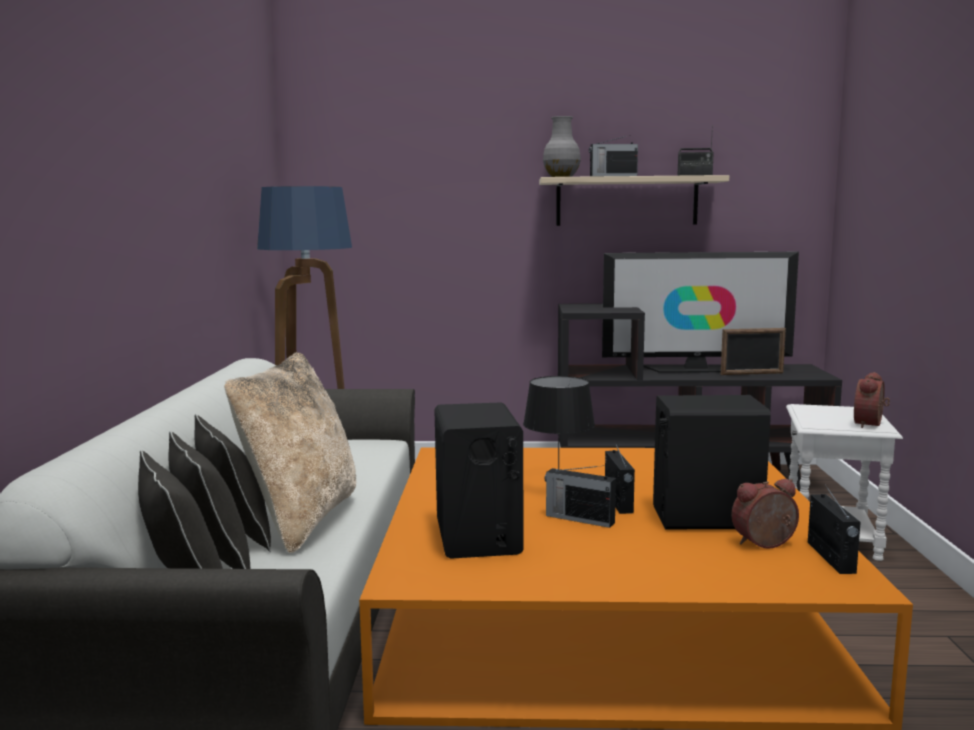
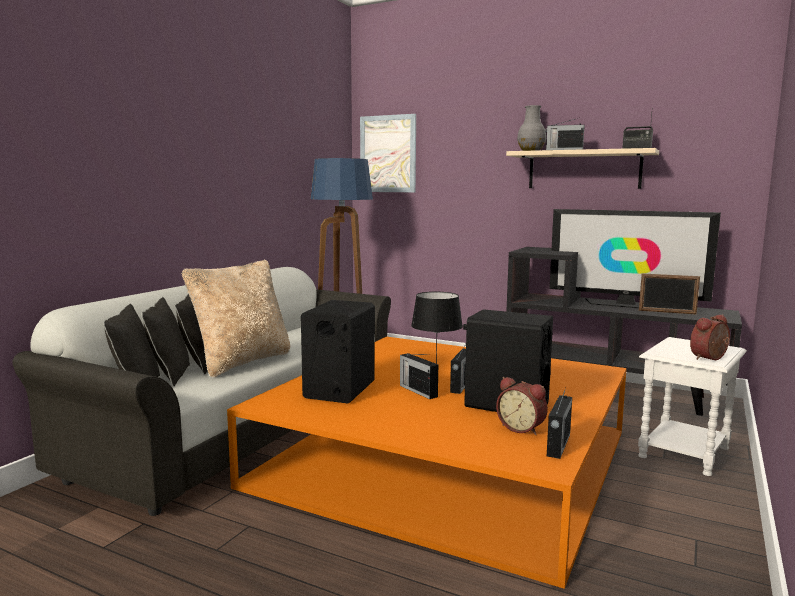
camera: 25 degrees right, 0 degrees up
alarm clock [731,479,799,549] -> alarm clock turned 150 degrees counterclockwise [496,377,548,435]
none -> picture [360,114,416,192]

